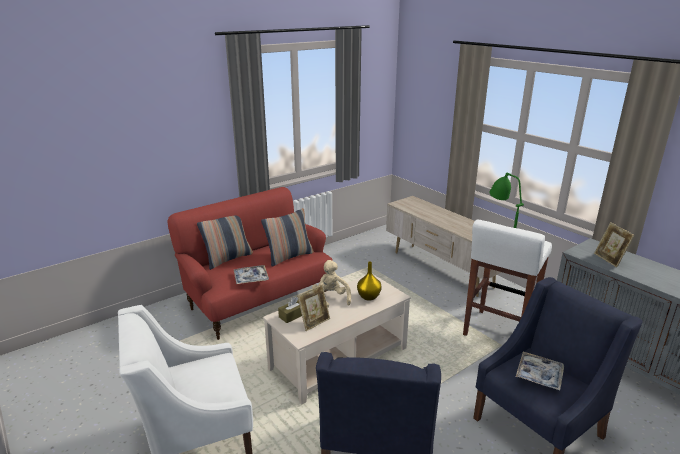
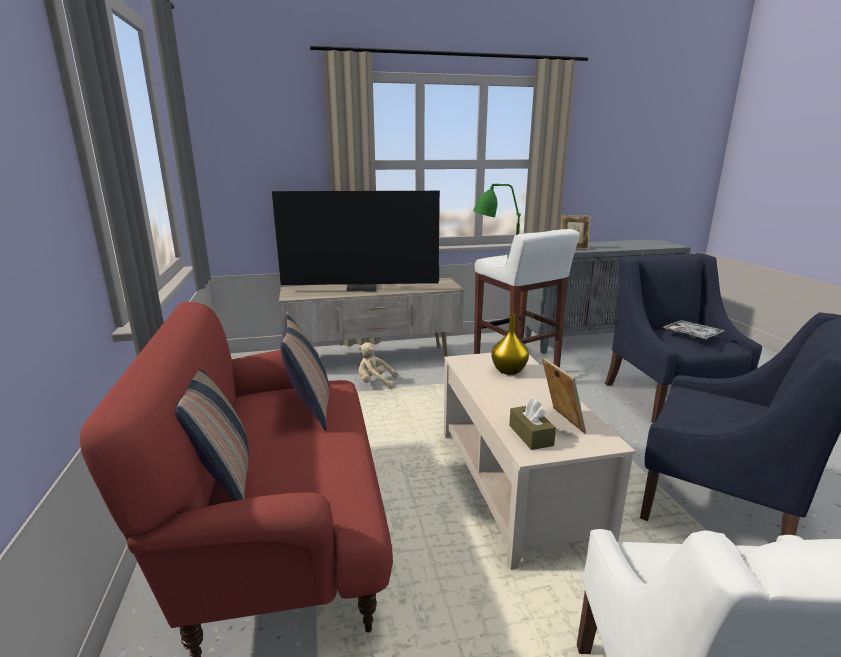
camera: 65 degrees left, 5 degrees down
tray [234,265,269,284] -> none
beige plush toy [312,260,351,307] -> beige plush toy moved to [358,342,398,389]
none -> television [272,191,440,292]

